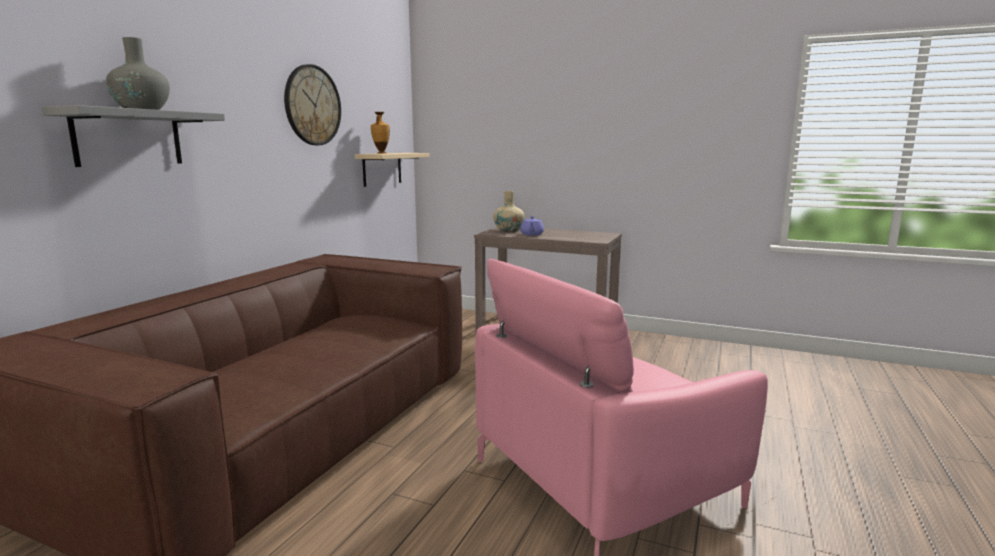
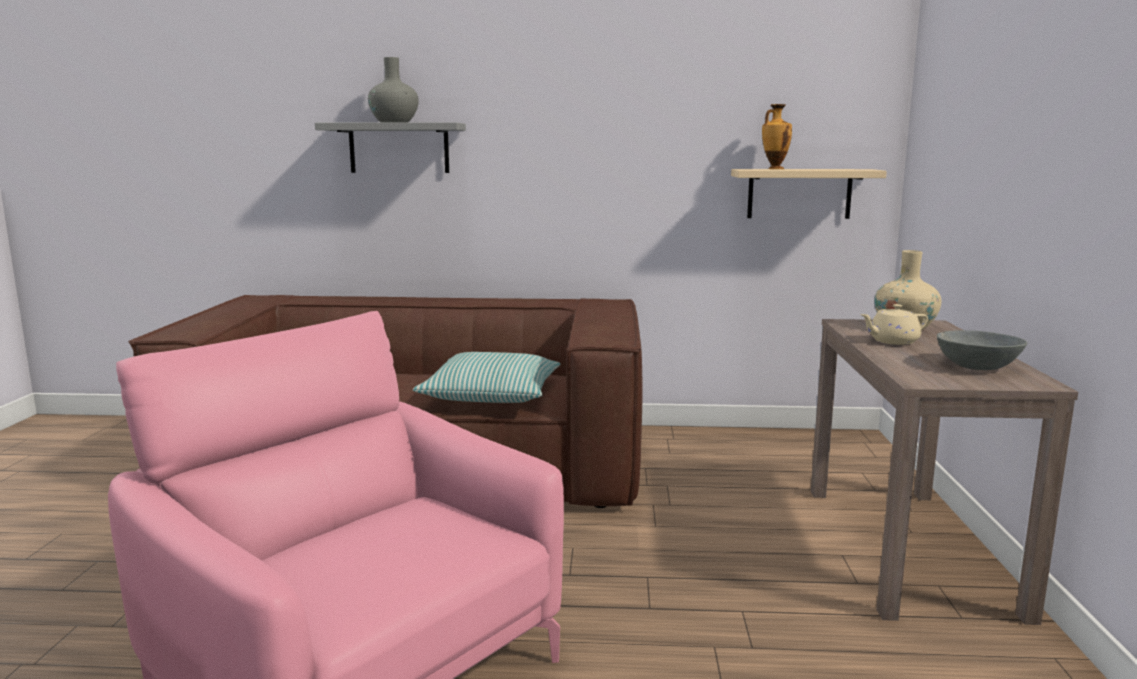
camera: 70 degrees right, 0 degrees up
wall clock [284,64,341,145] -> none
purple teapot [520,216,544,236] -> beige teapot [860,304,928,345]
none -> pillow [413,352,561,403]
none -> grey bowl [937,330,1027,370]

